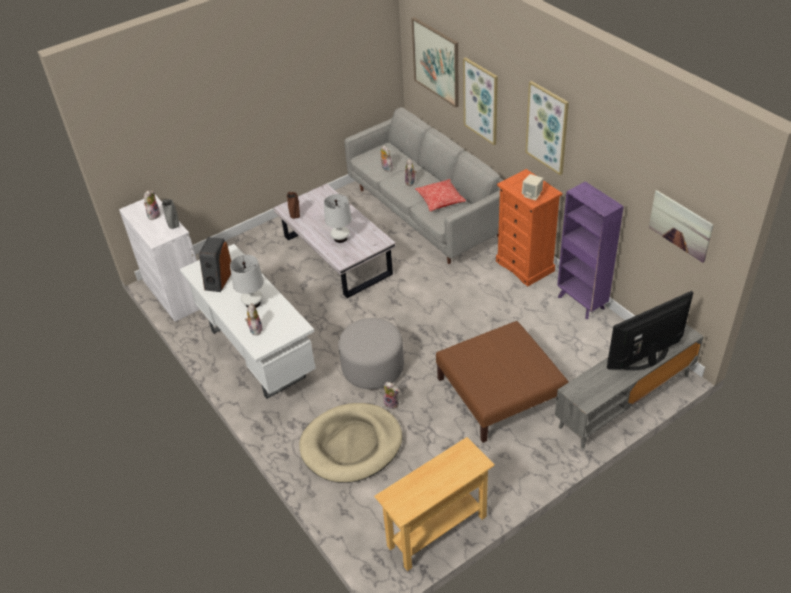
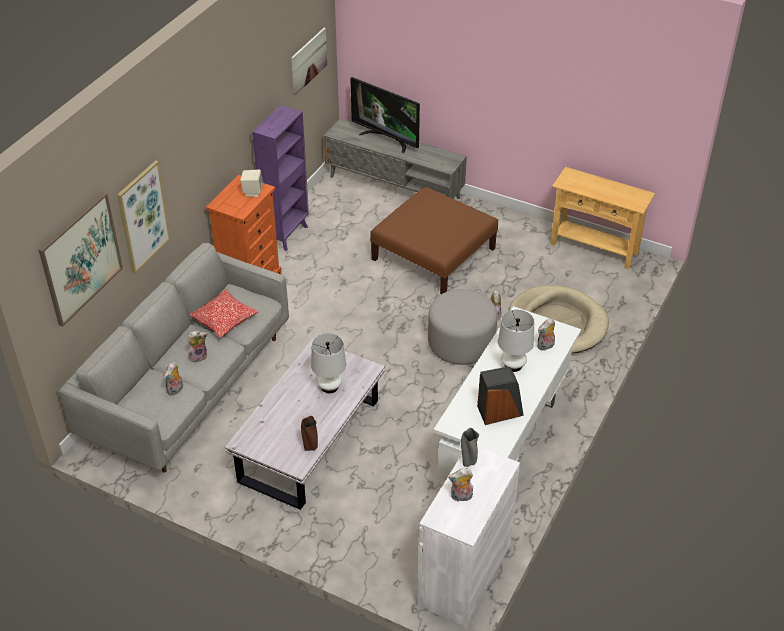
camera: 120 degrees left, 0 degrees up
picture [525,81,569,175] -> none

